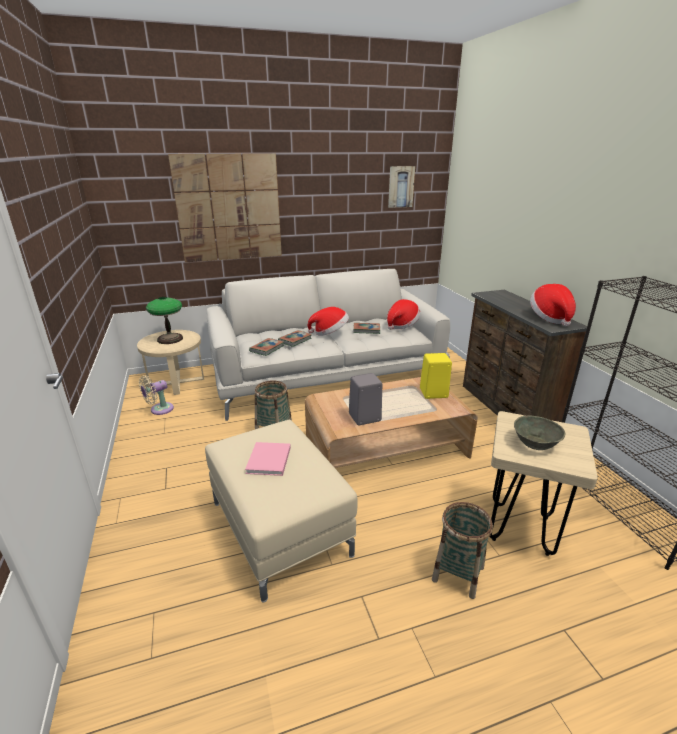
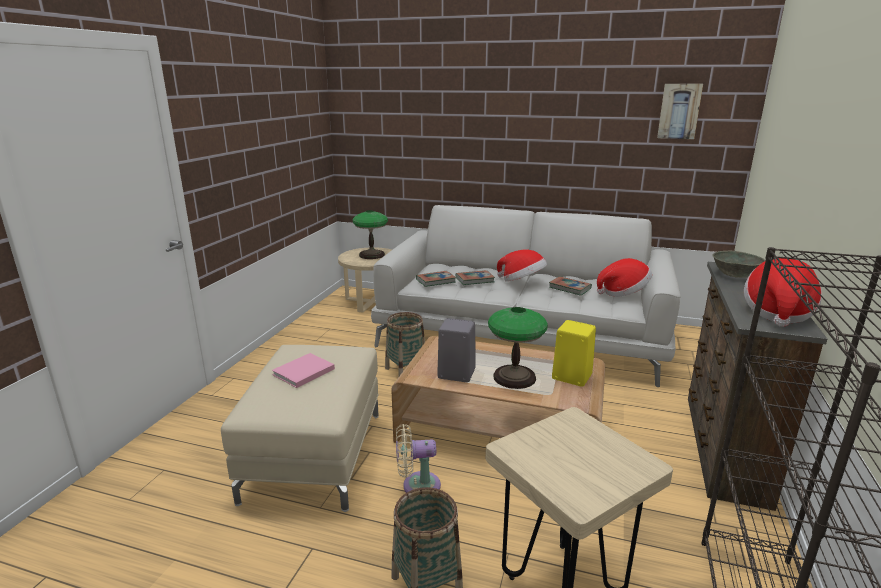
camera: 35 degrees right, 5 degrees down
beige fan [139,376,174,415] -> beige fan moved to [396,424,441,493]
picture [168,153,282,262] -> none
grey bowl [514,416,565,450] -> grey bowl moved to [712,251,766,278]
none -> table lamp [488,307,548,389]

